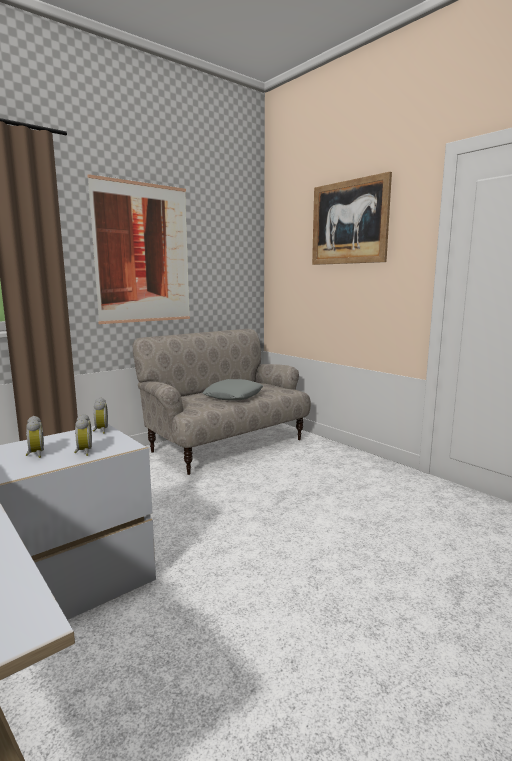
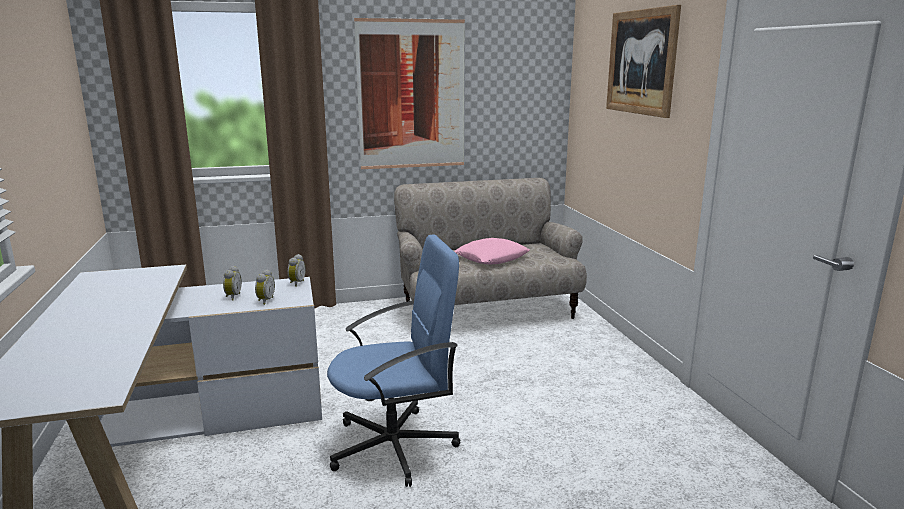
camera: 25 degrees right, 5 degrees up
grey pillow [202,379,263,400] -> pink pillow [454,238,530,265]
none -> blue office chair [327,234,461,487]

